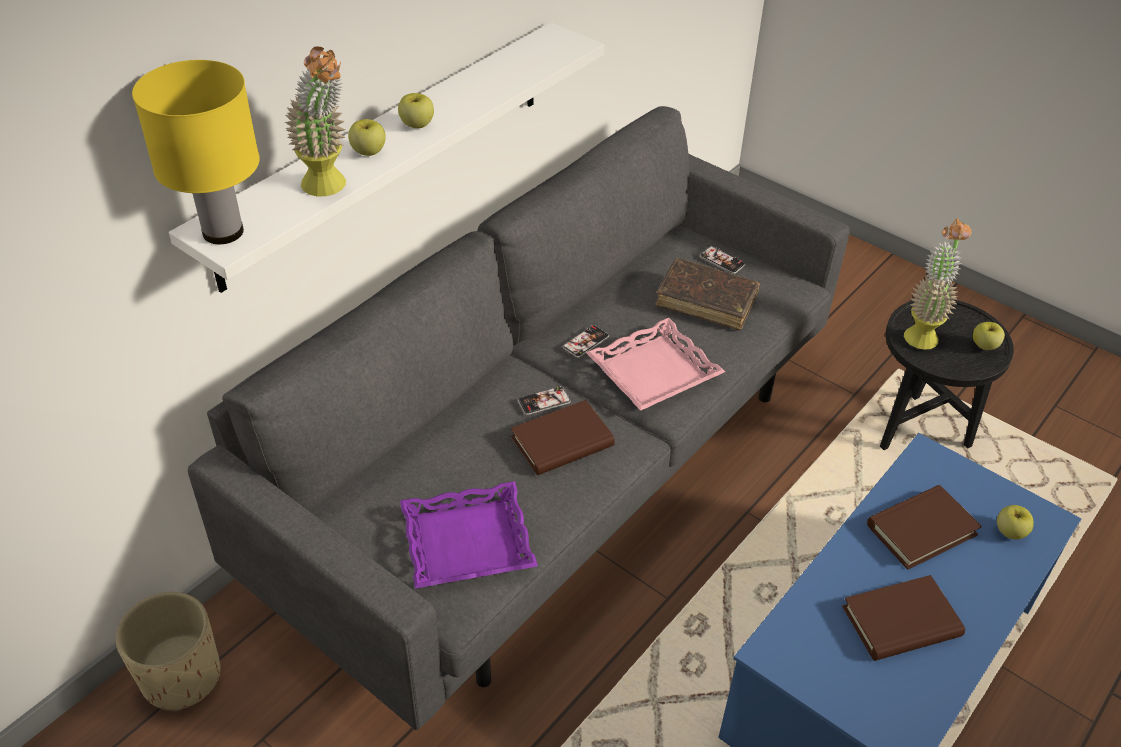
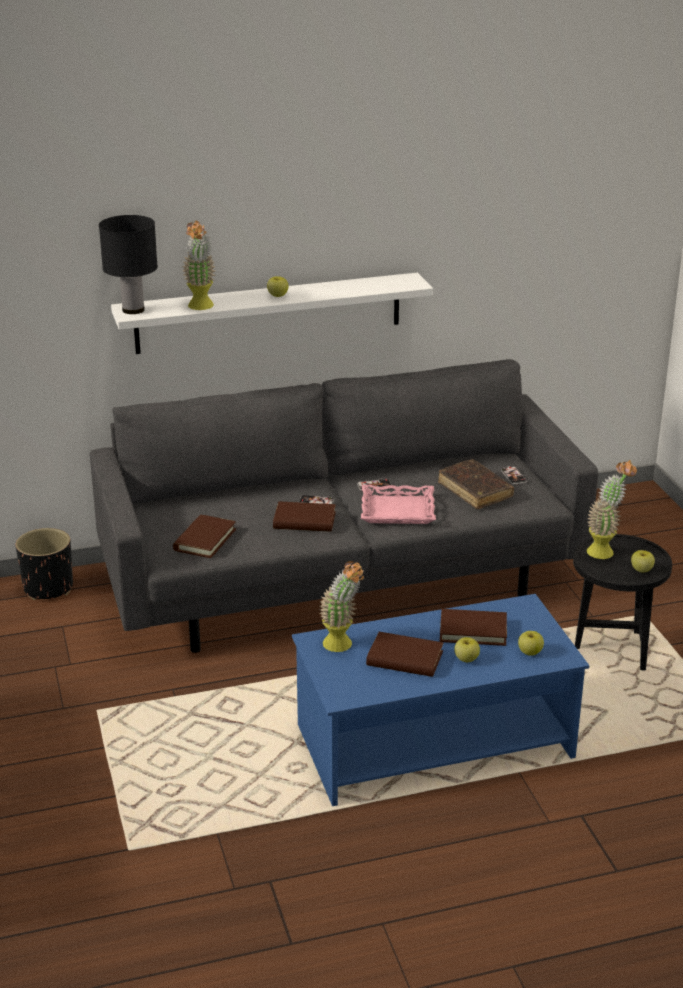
camera: 35 degrees right, 15 degrees down
beige planter [116,592,221,712] -> black planter [15,528,73,600]
yellow table lamp [132,60,260,244] -> black table lamp [99,215,158,314]
apple [348,119,386,156] -> apple moved to [454,637,480,662]
purple tray [400,481,538,589] -> brown book [173,515,236,558]
none -> potted plant [318,561,364,652]

